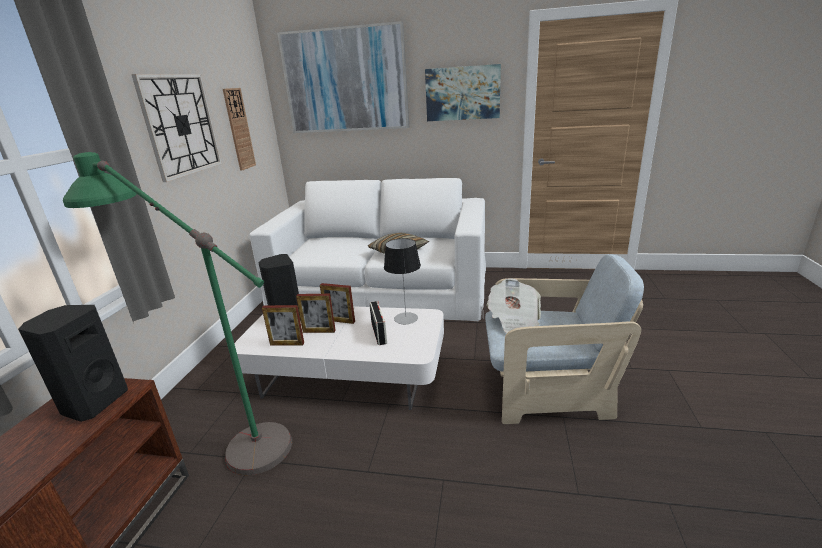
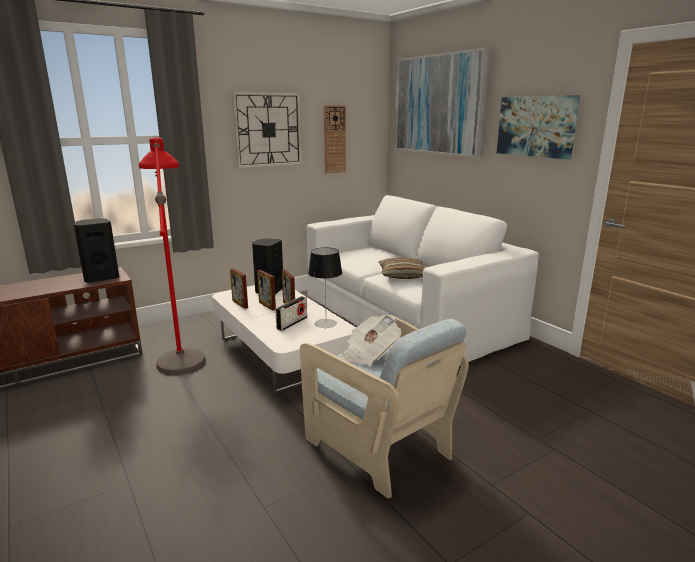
camera: 45 degrees right, 5 degrees down
green floor lamp [63,152,292,475] -> red floor lamp [139,137,206,374]

